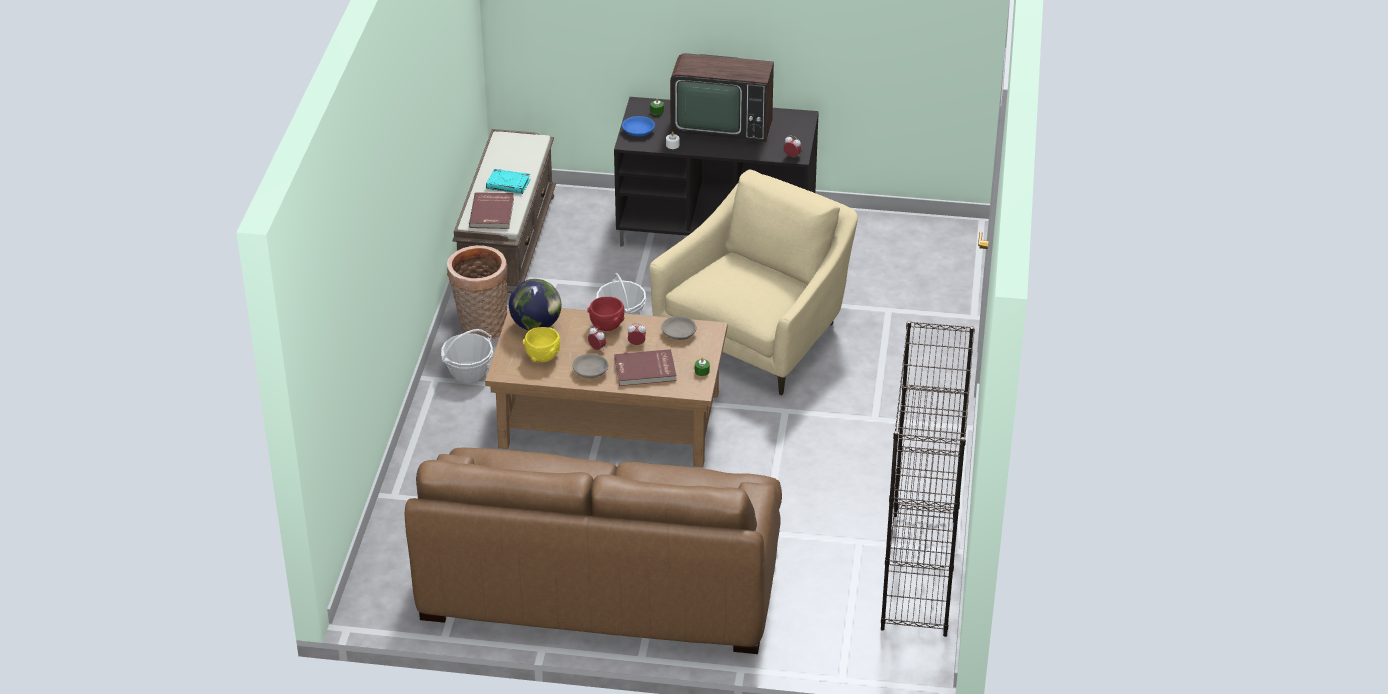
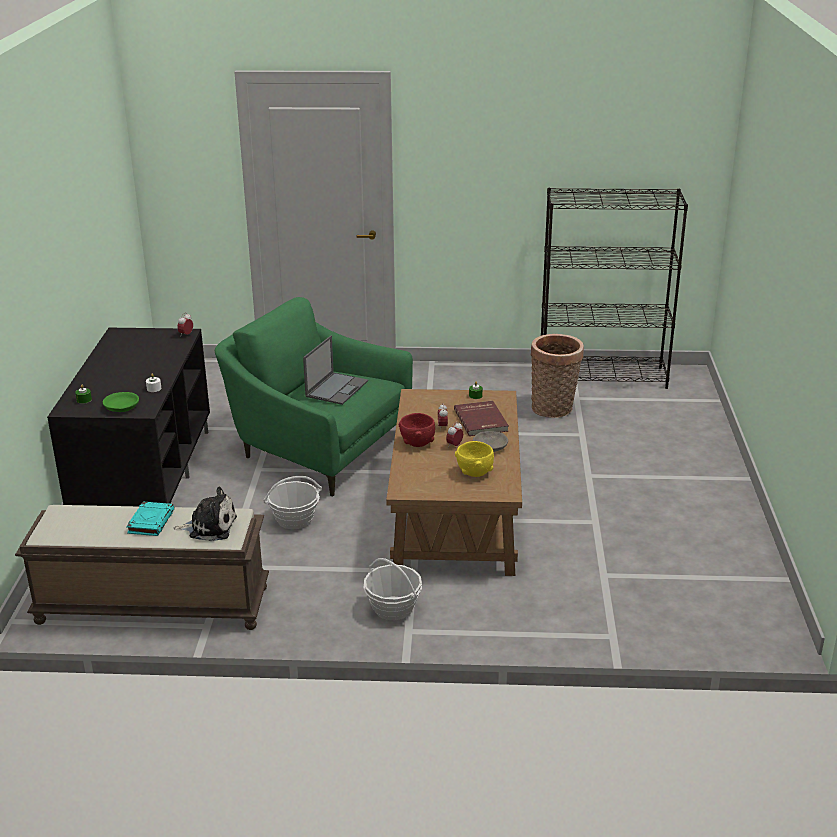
camera: 95 degrees left, 10 degrees down
brown sofa [404,448,782,654] -> none
basket [447,245,508,340] -> basket moved to [531,334,584,418]
red book [469,192,514,229] -> plush toy [173,487,237,541]
globe [509,279,561,331] -> none
blue bowl [622,116,655,136] -> green bowl [103,392,139,412]
beige armchair [649,169,858,396] -> green armchair [215,297,413,496]
grey bowl [661,316,697,340] -> none
television [670,53,774,142] -> none
none -> laptop [303,336,368,405]

